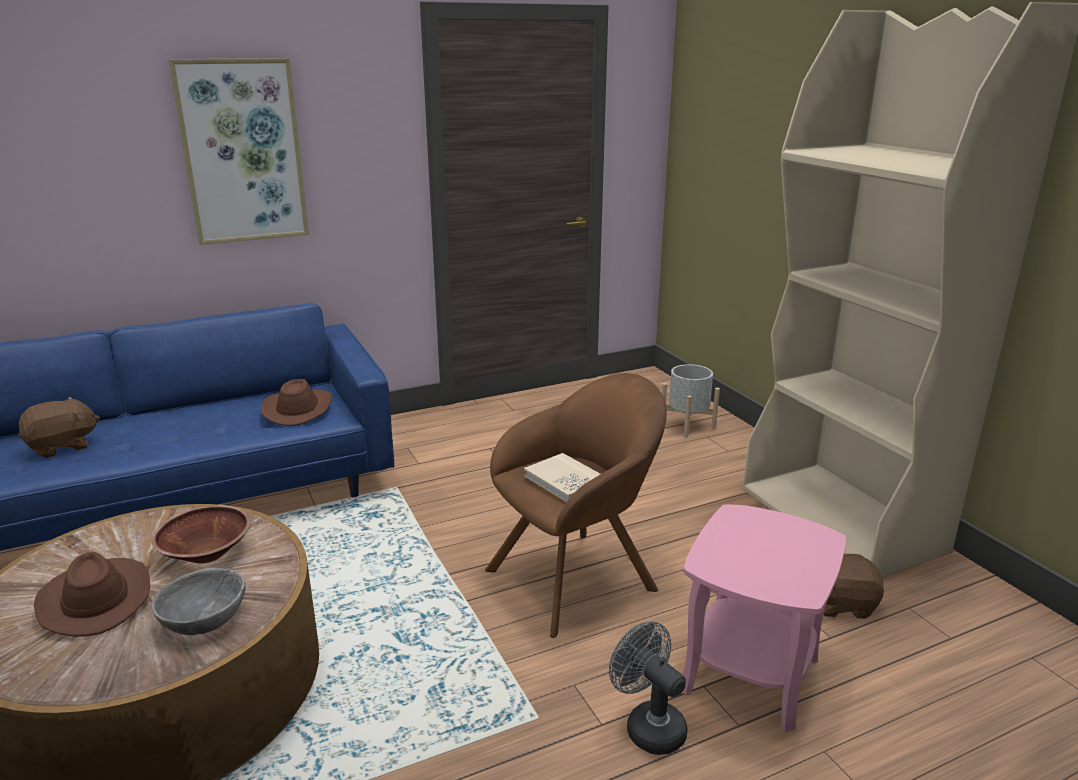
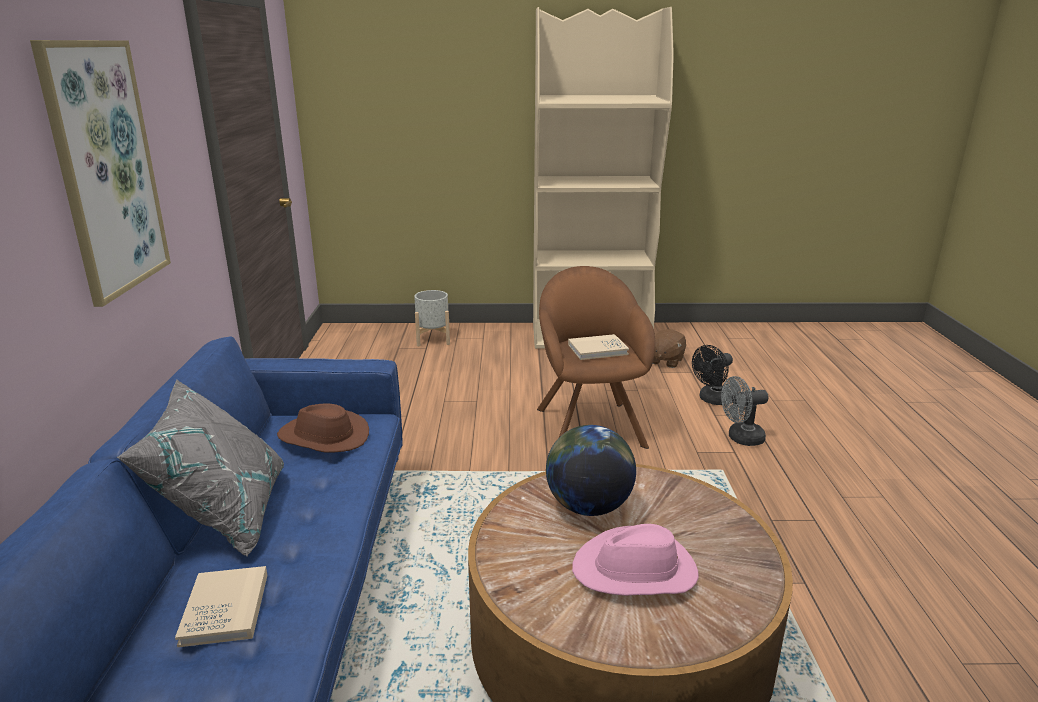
camera: 65 degrees left, 0 degrees up
brown plush toy [18,396,100,458] -> beige book [175,566,267,648]
brown hat [34,552,150,637] -> pink hat [572,524,699,596]
brown bowl [152,505,251,564] -> globe [546,425,636,516]
grey bowl [152,568,246,635] -> none
pink side table [683,504,846,732] -> black fan [692,345,733,405]
none -> grey pillow [117,380,284,556]

